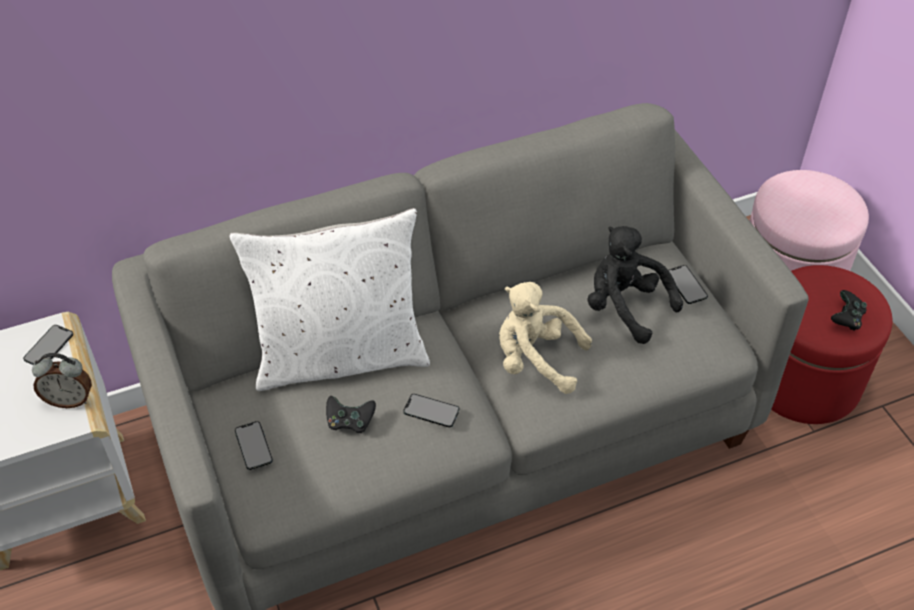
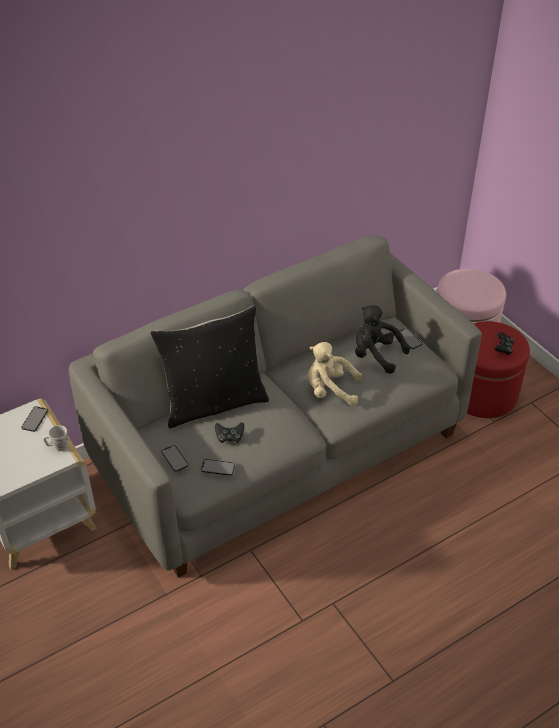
camera: 10 degrees left, 5 degrees down
alarm clock [32,353,92,408] -> white mug [43,425,68,451]
white pillow [229,208,430,391] -> black pillow [150,306,269,428]
phone [403,394,459,428] -> phone moved to [201,459,235,476]

